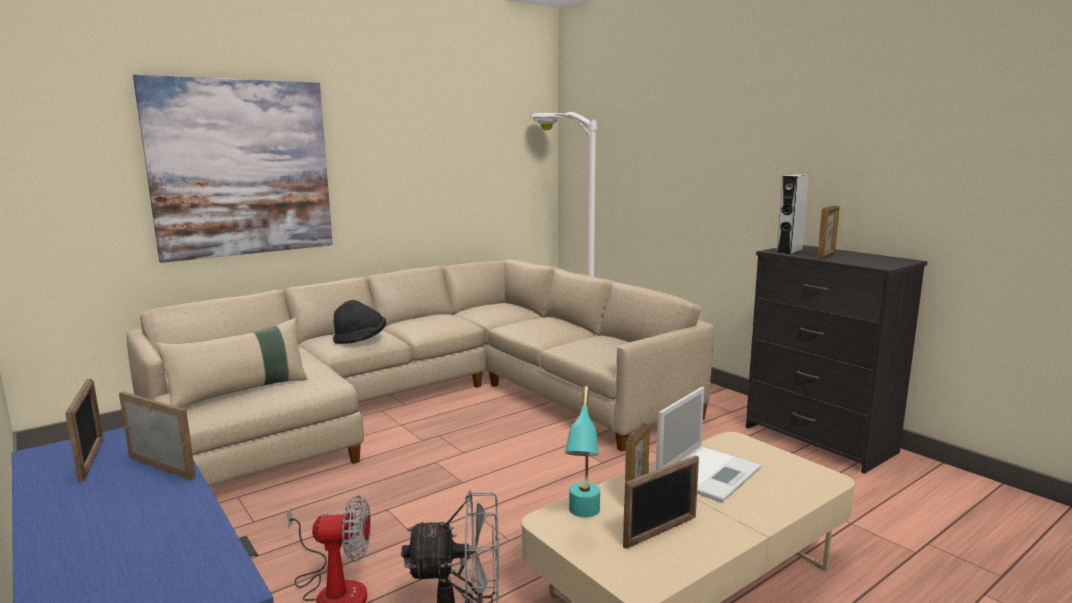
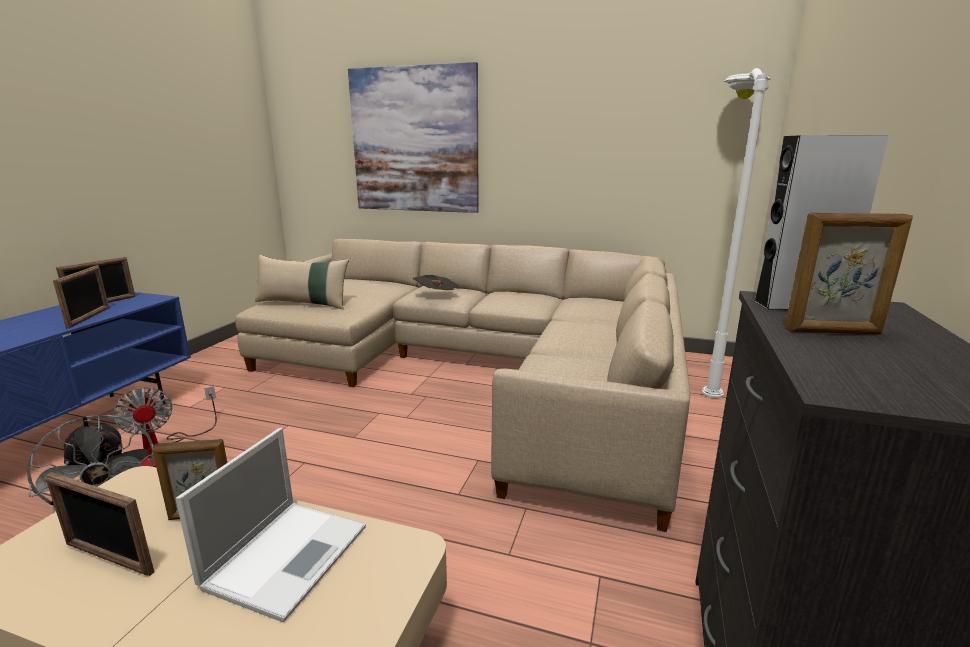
camera: 55 degrees right, 5 degrees up
black hat [333,300,386,344] -> newspaper [413,275,458,290]
turquoise table lamp [565,386,600,518] -> none
laptop [656,387,762,503] -> laptop turned 75 degrees counterclockwise [175,428,366,622]

